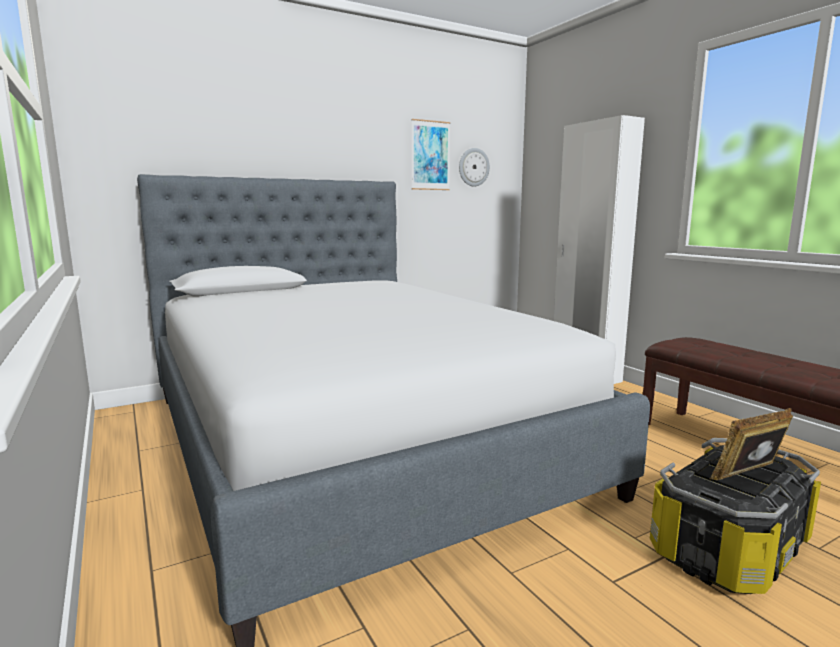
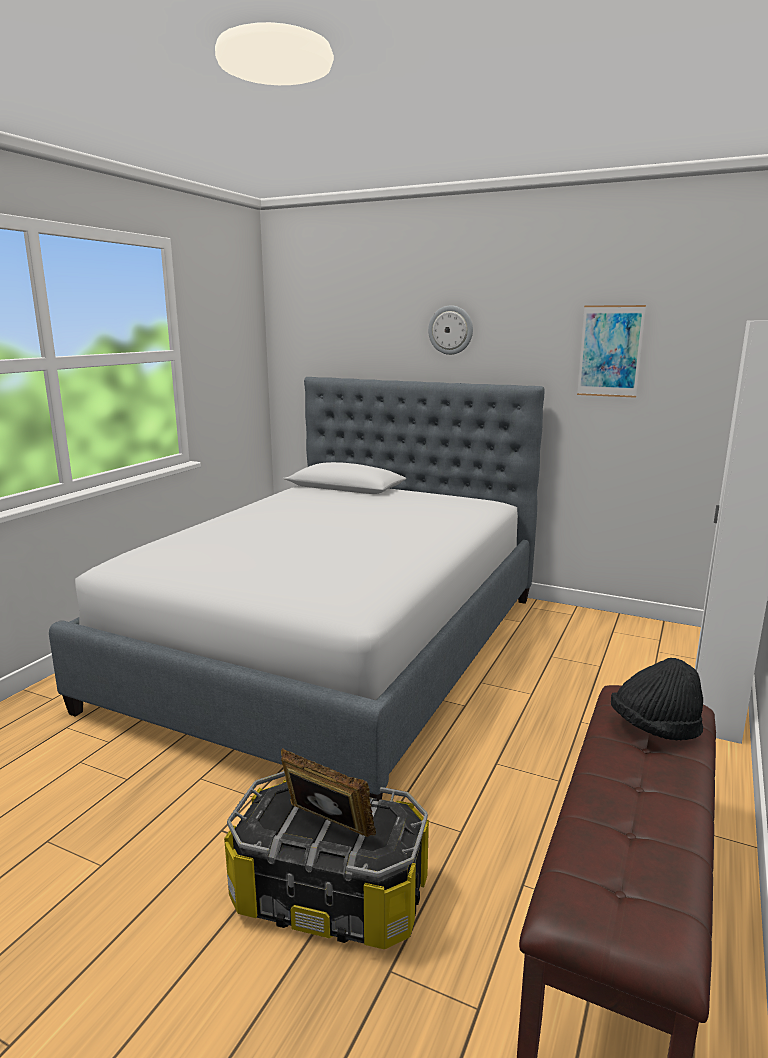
camera: 55 degrees right, 5 degrees up
wall clock [459,148,490,187] -> wall clock moved to [428,305,473,355]
none -> black hat [611,658,703,741]

